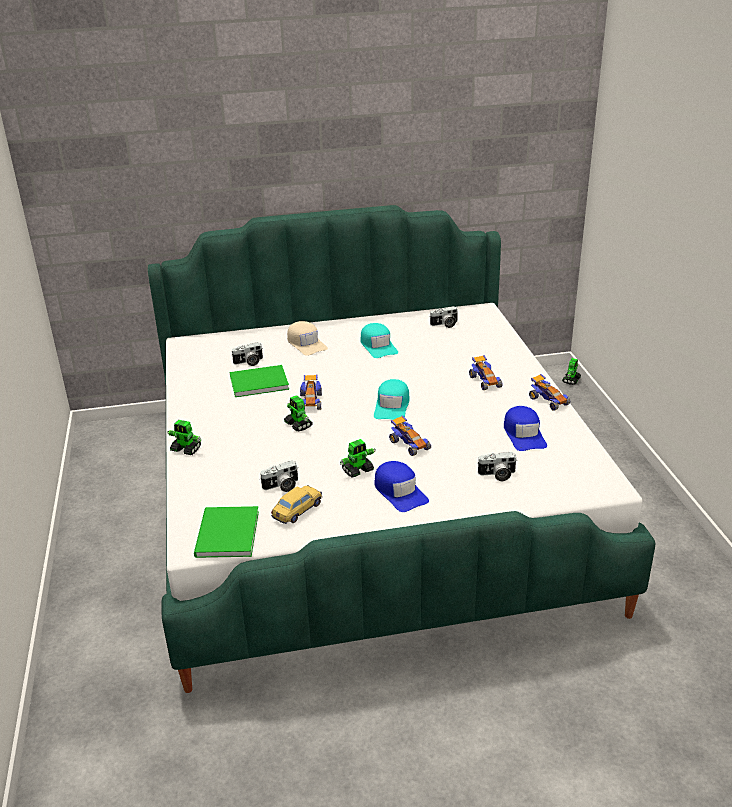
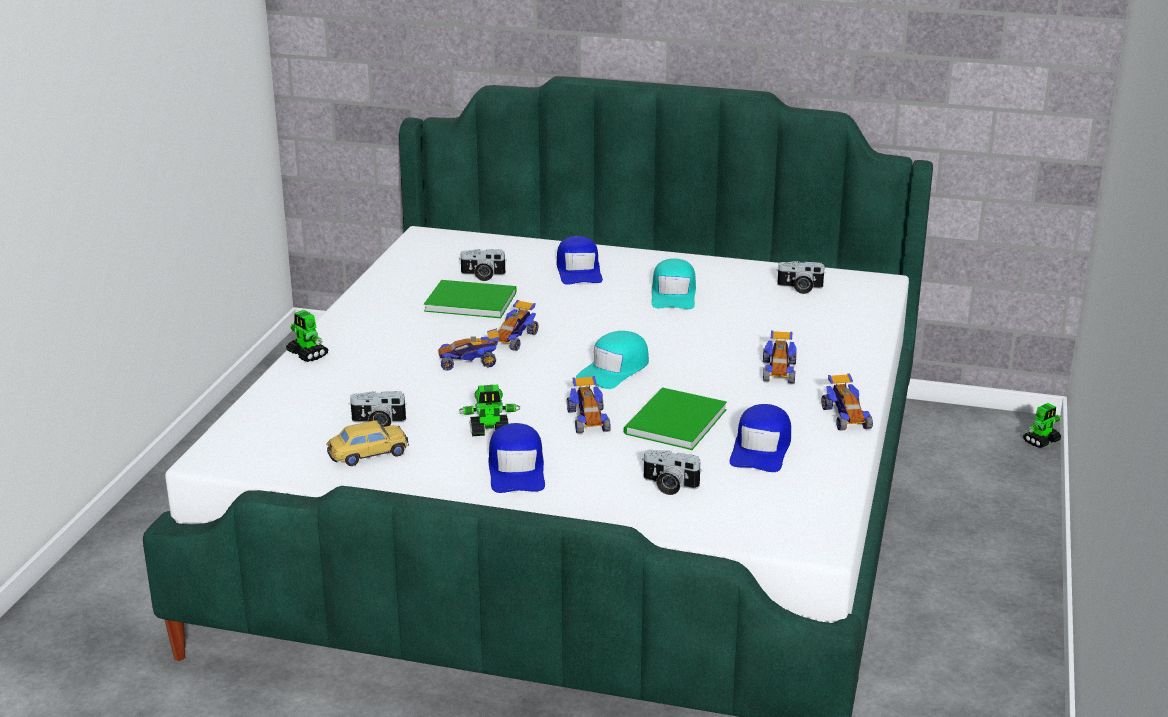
camera: 25 degrees right, 5 degrees down
green book [194,506,259,558] -> green book moved to [624,387,727,450]
toy robot [284,395,313,432] -> toy car [438,328,500,371]
beige cap [287,321,328,356] -> blue cap [556,236,603,285]

